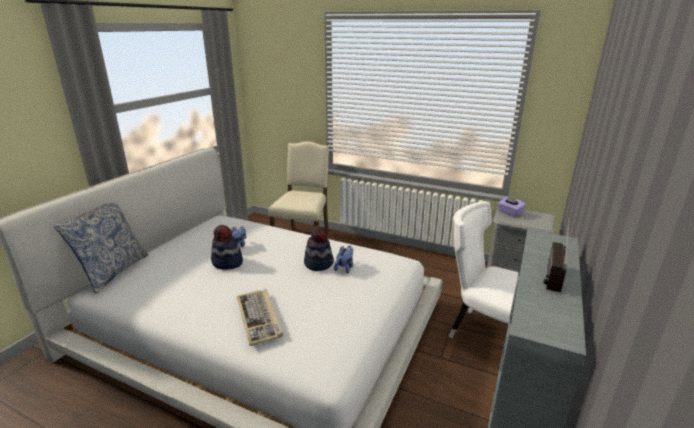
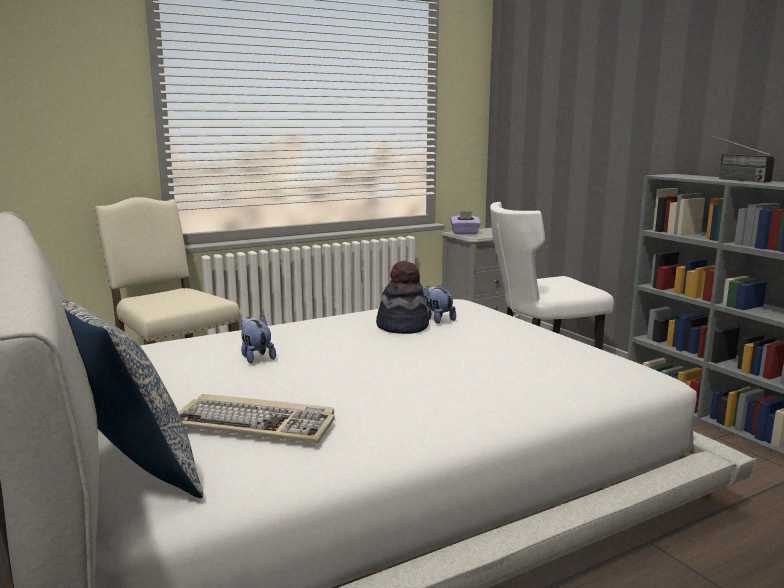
camera: 55 degrees left, 10 degrees down
hat [211,225,243,270] -> none
keyboard [237,289,283,346] -> keyboard moved to [178,394,335,443]

